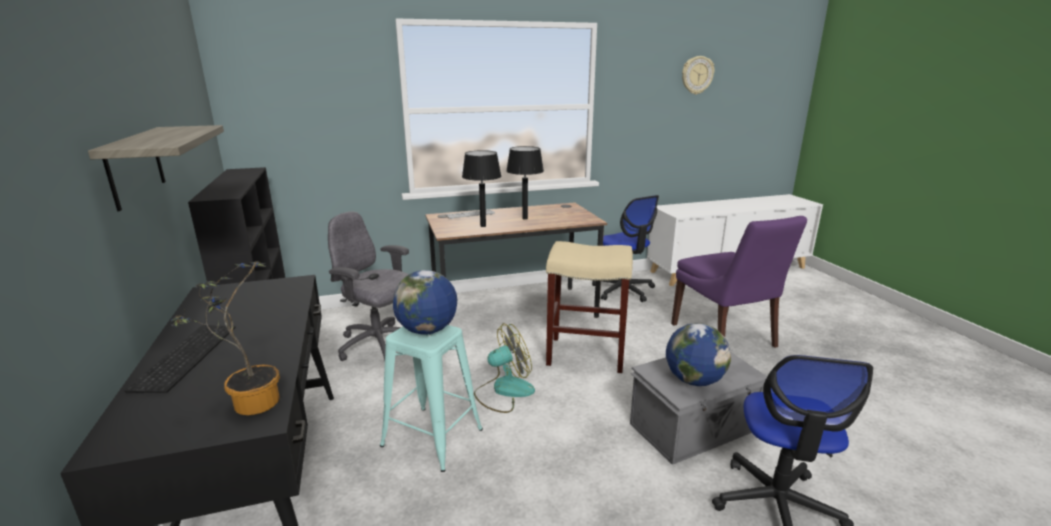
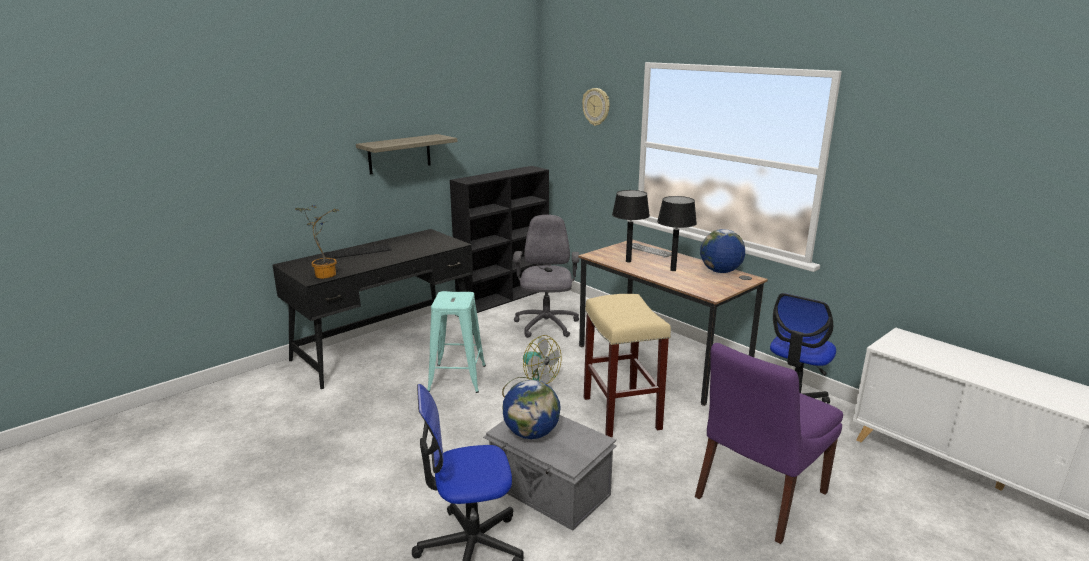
camera: 65 degrees right, 0 degrees up
globe [393,270,457,335] -> globe moved to [700,229,745,273]
wall clock [682,56,715,95] -> wall clock moved to [582,88,610,126]

